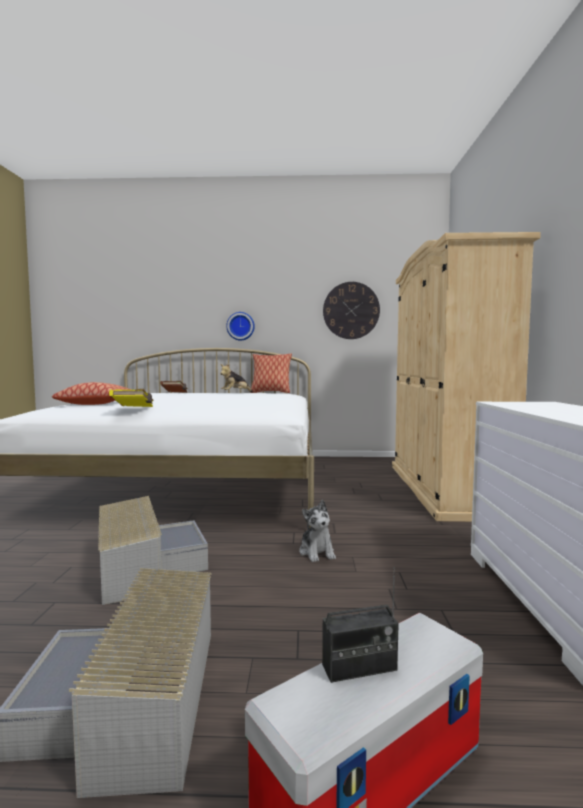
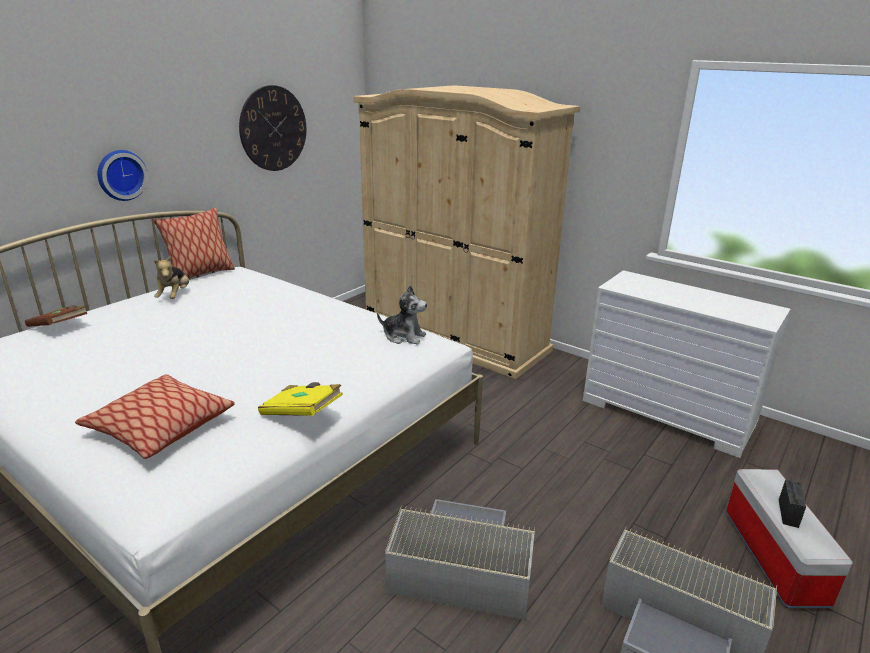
camera: 55 degrees left, 20 degrees up
plush toy [299,500,336,562] -> plush toy moved to [377,285,427,344]

